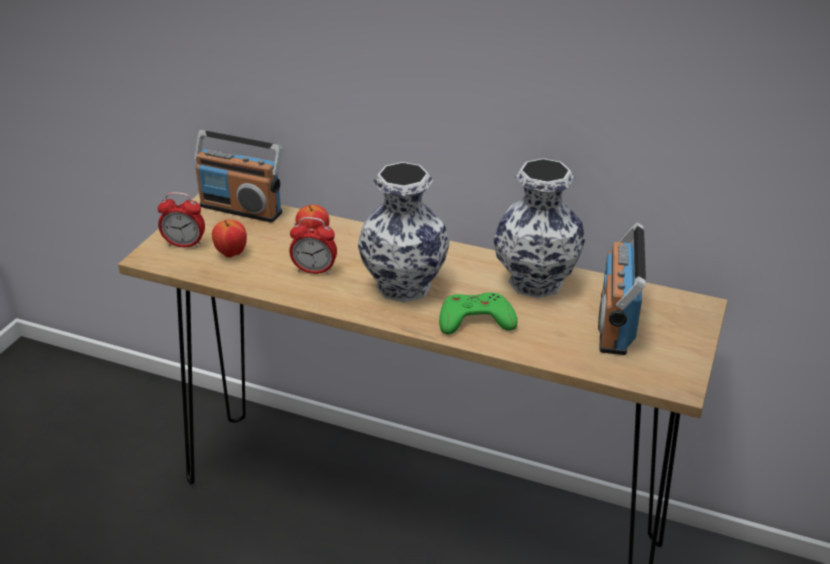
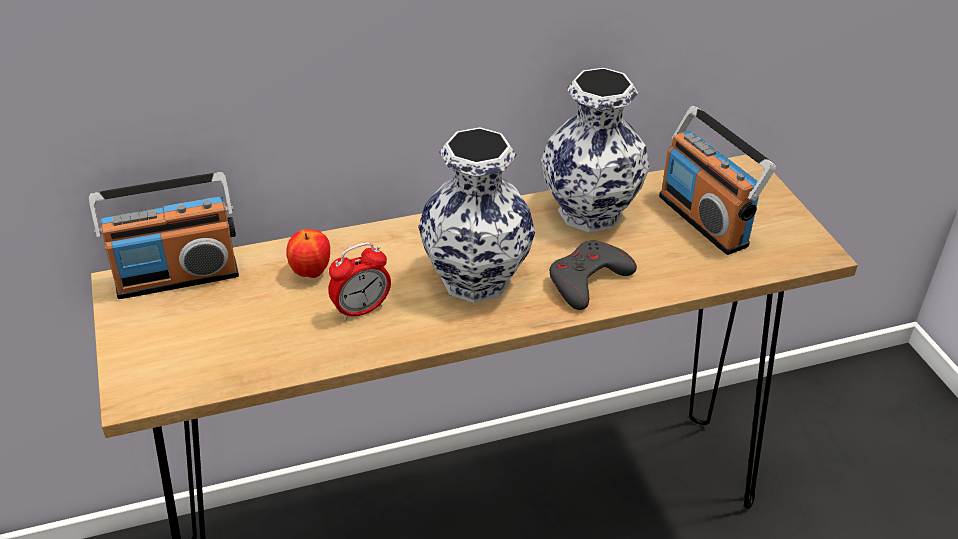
camera: 40 degrees left, 5 degrees up
alarm clock [158,192,205,248] -> none
apple [212,220,247,258] -> none
green game controller [439,292,517,334] -> grey game controller [549,241,637,310]

